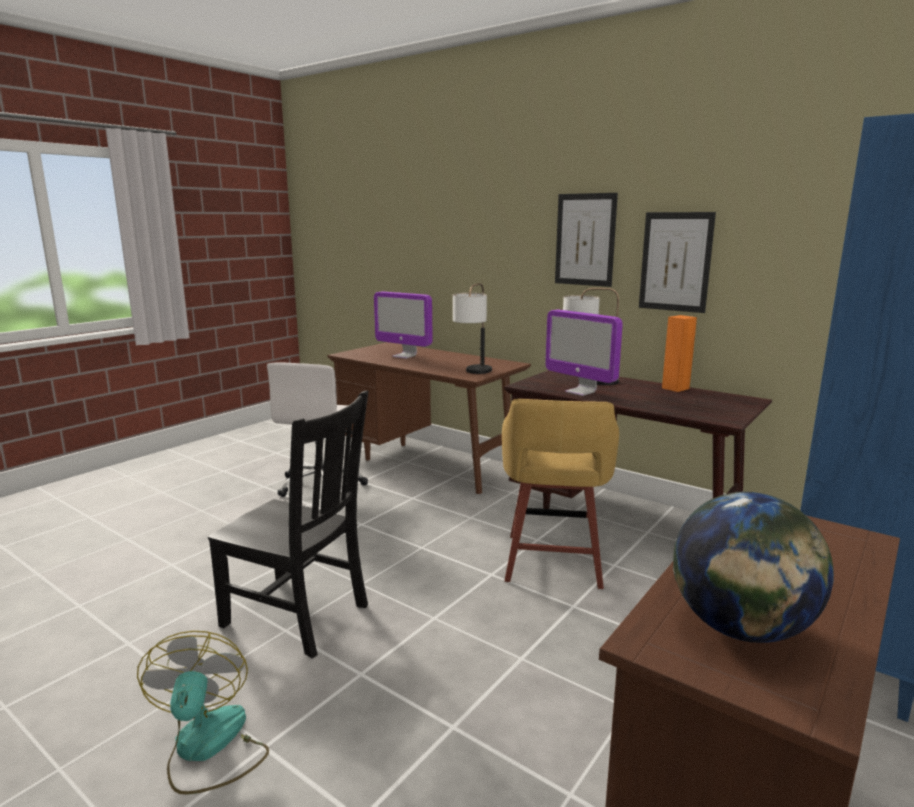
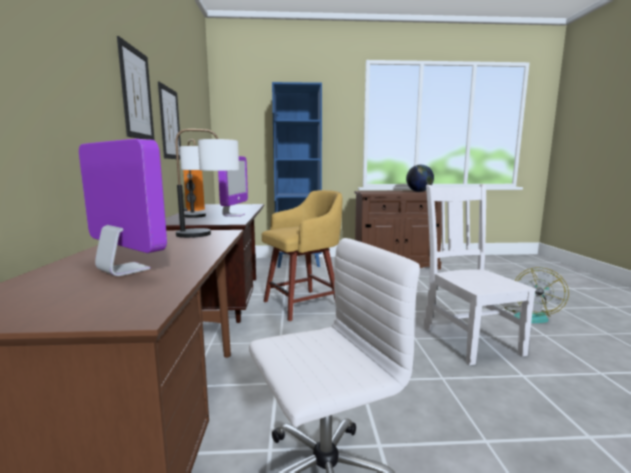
camera: 130 degrees left, 5 degrees down
black chair [208,390,369,658] -> white chair [423,184,536,365]
monitor [374,291,432,359] -> monitor turned 45 degrees counterclockwise [79,139,167,276]

